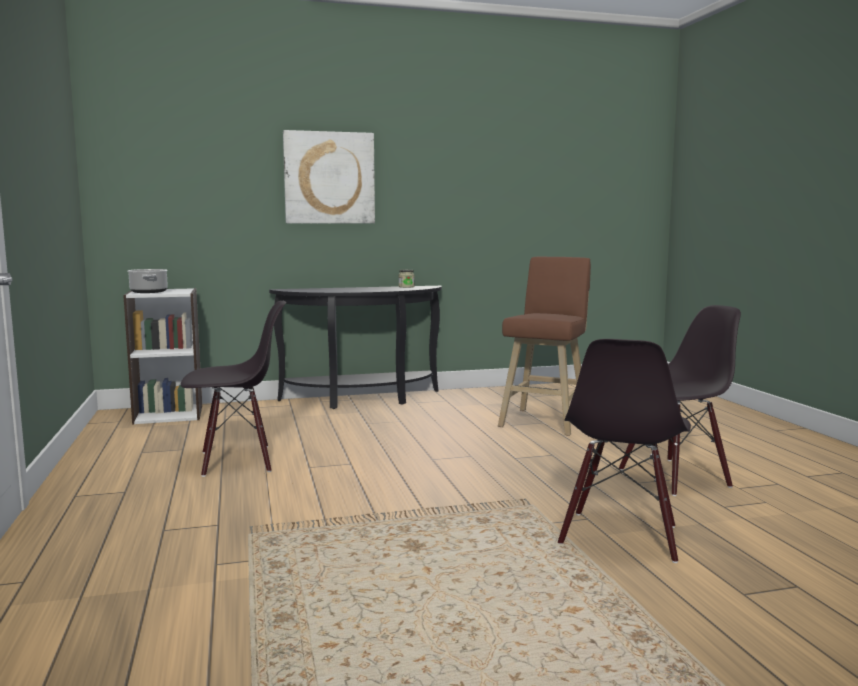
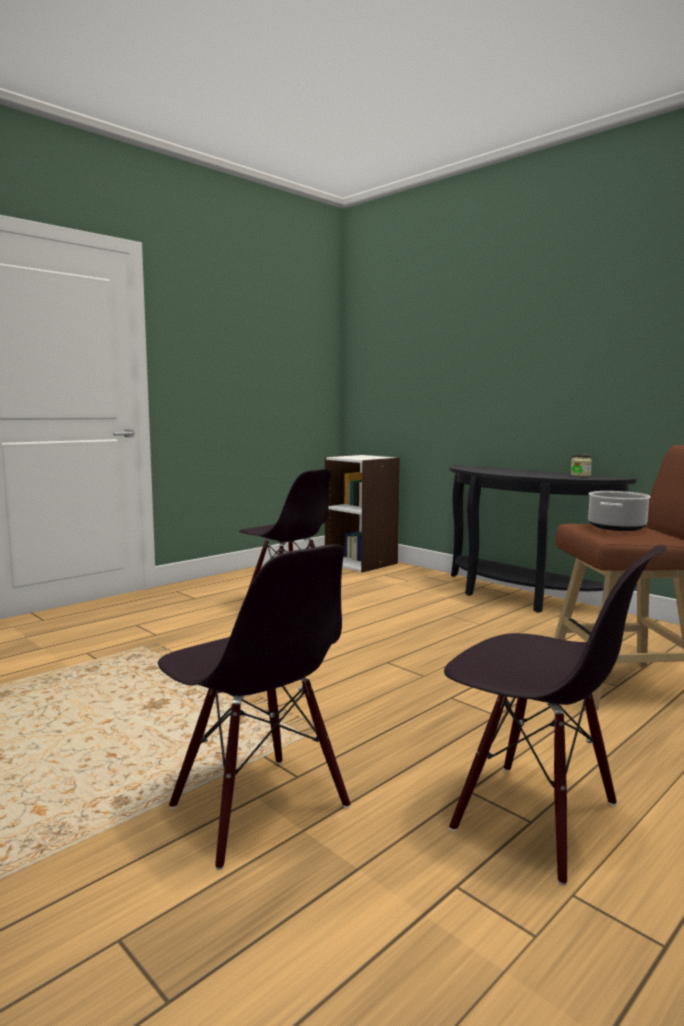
camera: 60 degrees right, 0 degrees up
cooking pot [128,269,168,293] -> cooking pot moved to [588,491,651,531]
picture [283,130,375,224] -> none
black chair [558,339,691,563] -> black chair turned 120 degrees counterclockwise [158,544,350,870]

